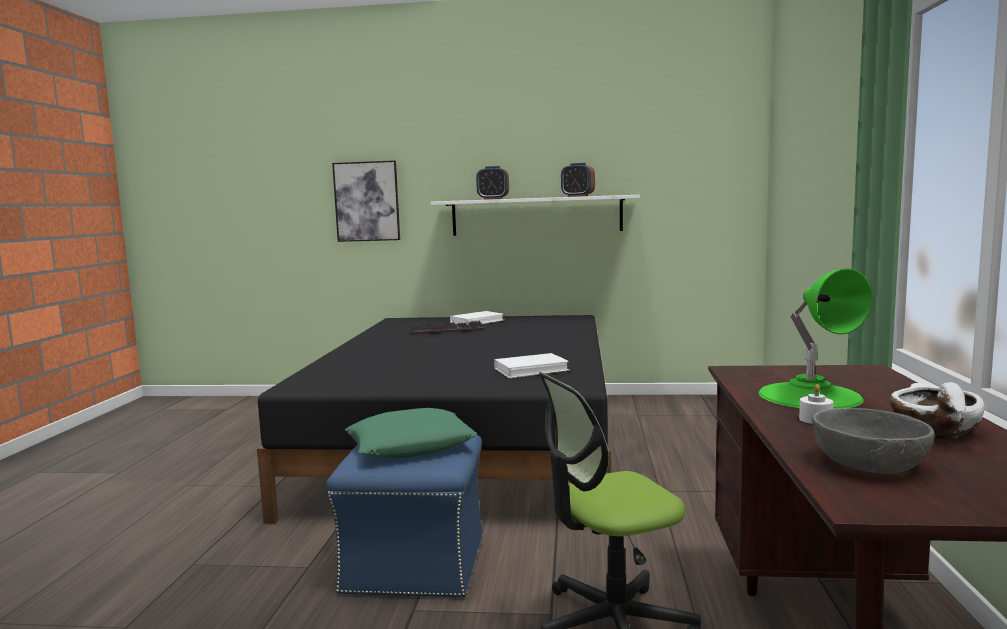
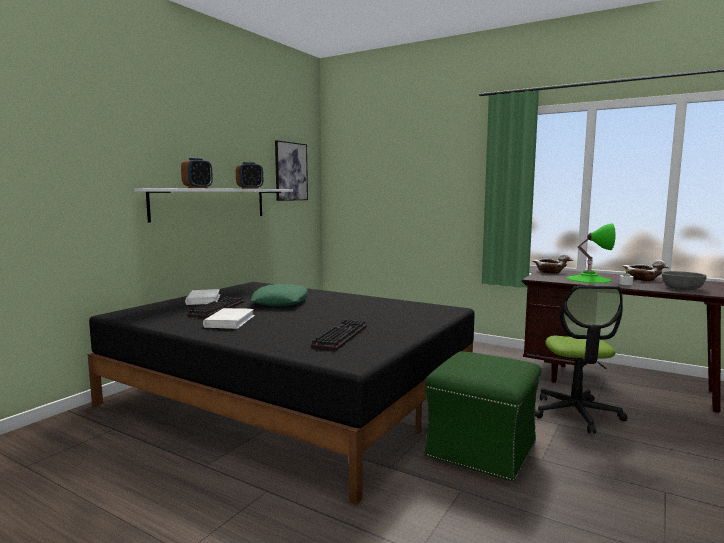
camera: 65 degrees left, 0 degrees up
blue ottoman [326,435,484,598] -> green ottoman [425,351,541,482]
picture [332,160,400,242] -> picture moved to [275,140,308,201]
green pillow [345,408,477,458] -> green pillow moved to [251,284,308,306]
white book [494,353,571,378] -> white book moved to [203,308,255,329]
none -> keyboard [311,319,367,351]
none -> white bowl [532,254,573,274]

